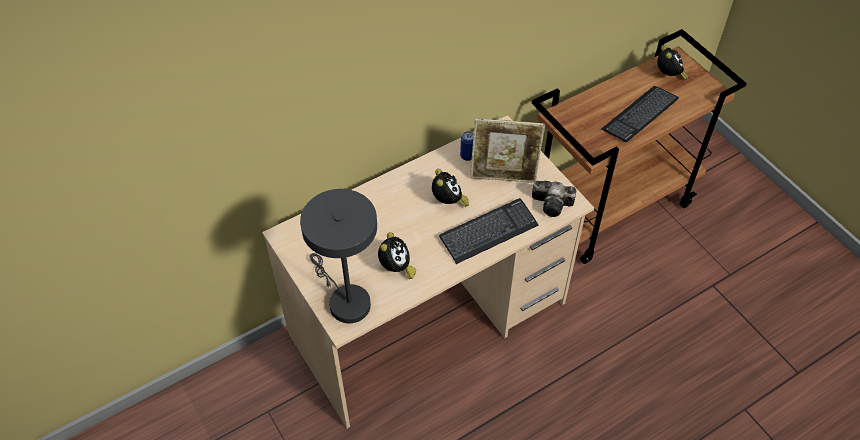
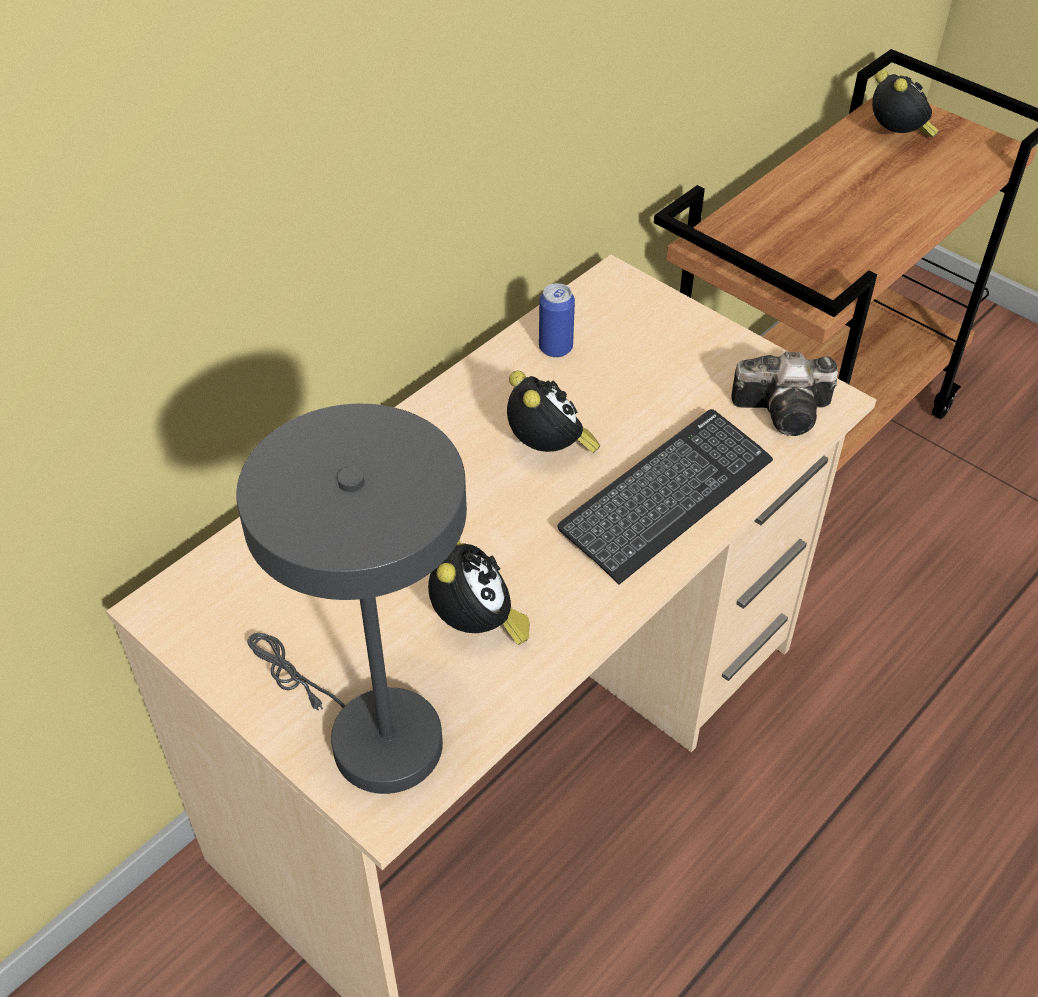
camera: 15 degrees left, 5 degrees down
picture frame [470,118,545,183] -> none
keyboard [601,86,679,142] -> none

